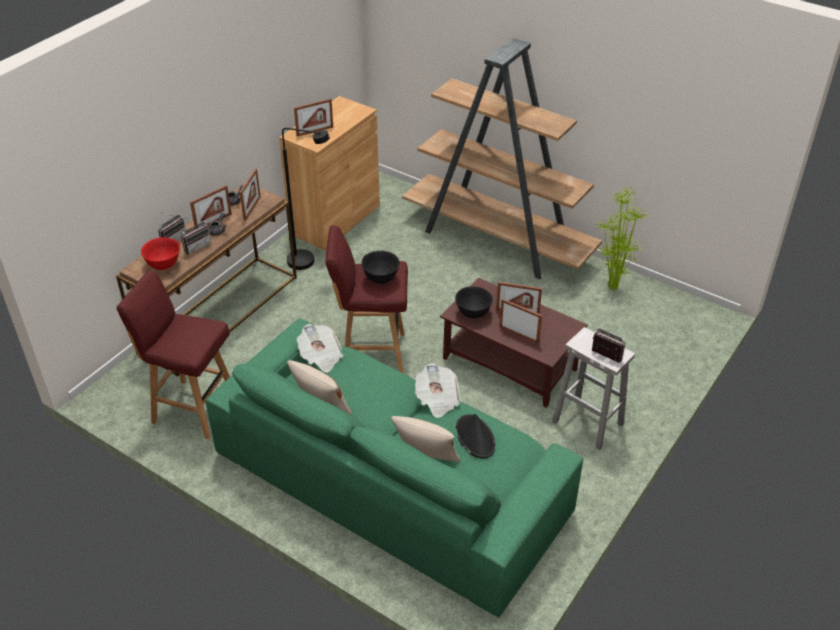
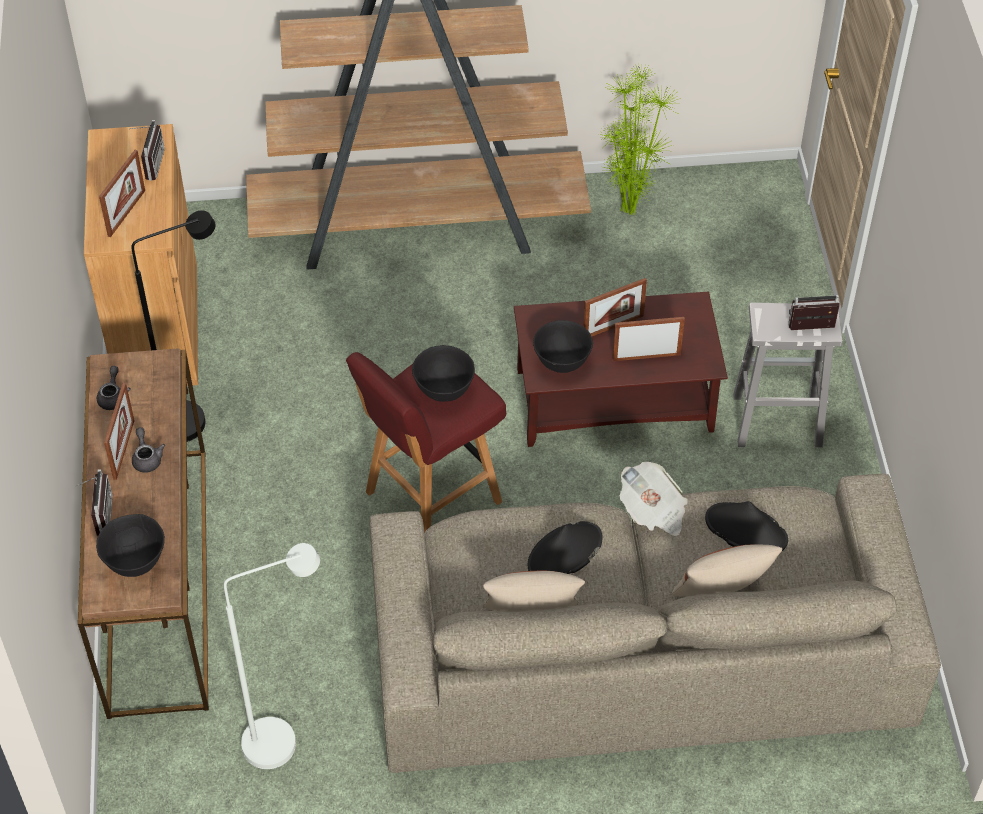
camera: 40 degrees left, 10 degrees up
red stool [116,271,230,439] -> white floor lamp [224,543,320,769]
red bowl [141,237,180,270] -> black bowl [96,514,165,577]
radio [181,218,211,255] -> radio moved to [129,120,165,181]
green sofa [205,319,583,617] -> beige sofa [369,474,941,773]
picture frame [240,169,261,221] -> none
newspaper [297,324,344,372] -> none
none -> black hat [528,521,603,574]

